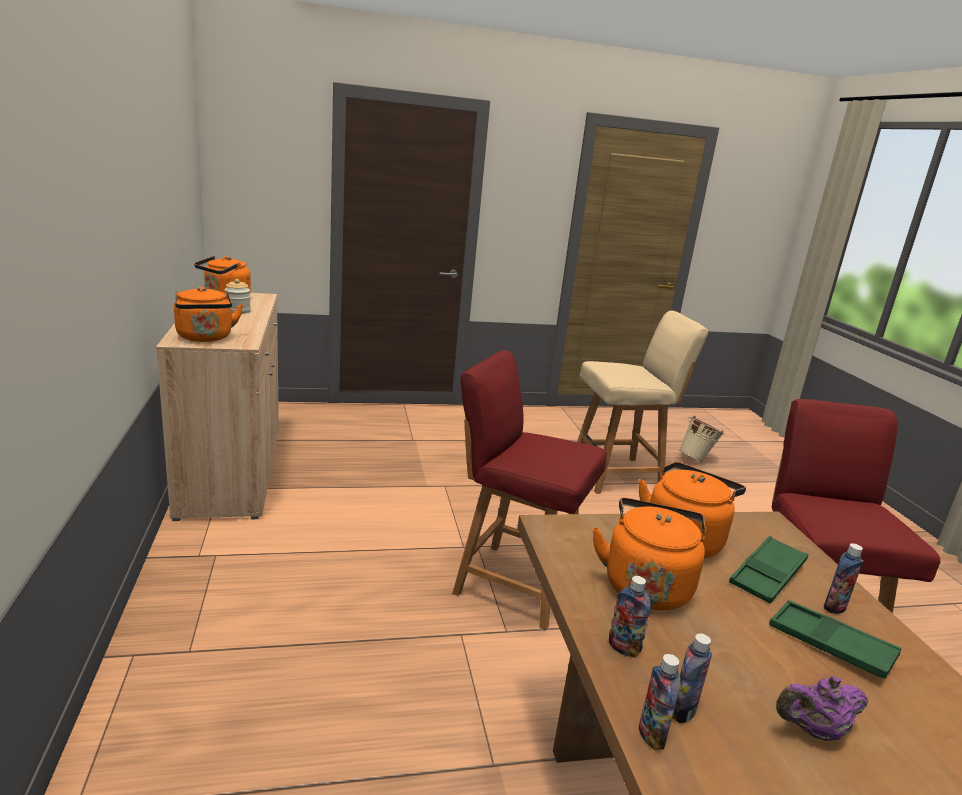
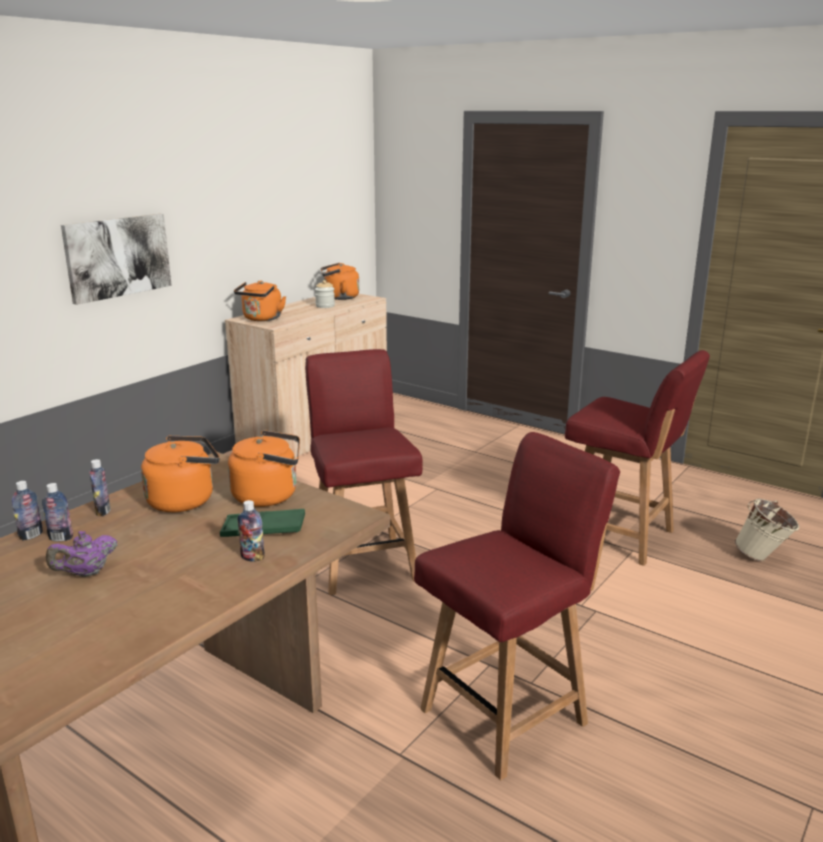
camera: 50 degrees right, 0 degrees up
beige chair [577,311,708,494] -> red chair [565,350,710,566]
green tray [769,600,901,679] -> none
purple teapot [776,676,868,741] -> purple teapot turned 75 degrees counterclockwise [46,531,118,577]
none -> picture [61,214,172,305]

